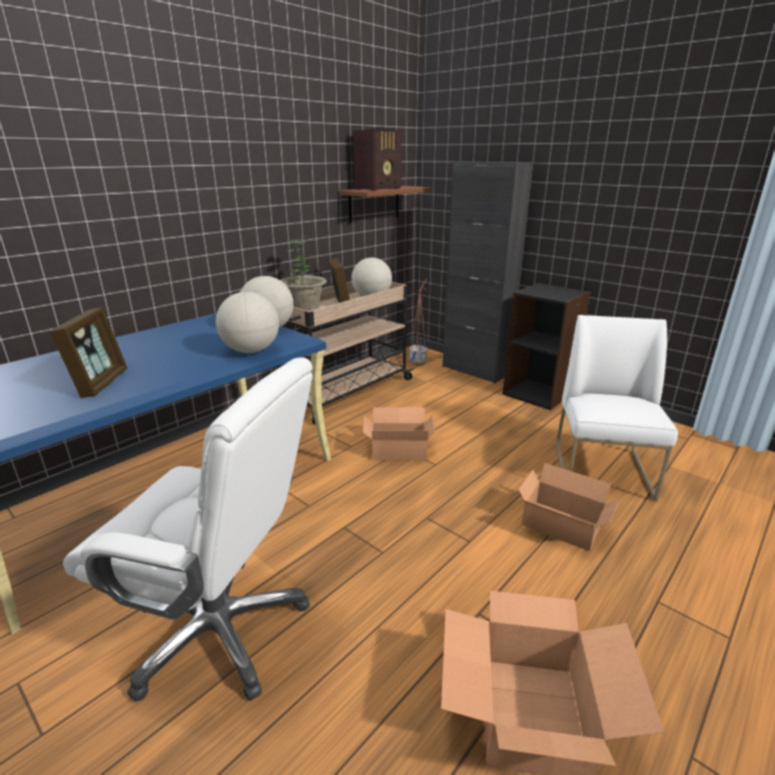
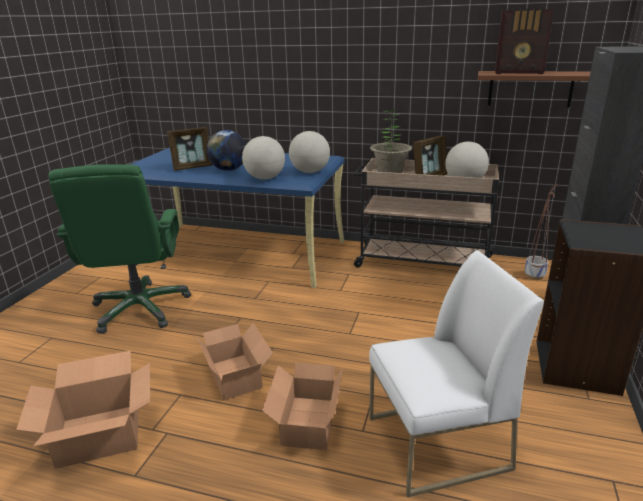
camera: 65 degrees right, 0 degrees up
white office chair [63,357,313,702] -> green office chair [49,165,191,334]
cardboard box [363,408,435,460] -> cardboard box moved to [196,323,273,400]
none -> globe [207,130,246,171]

